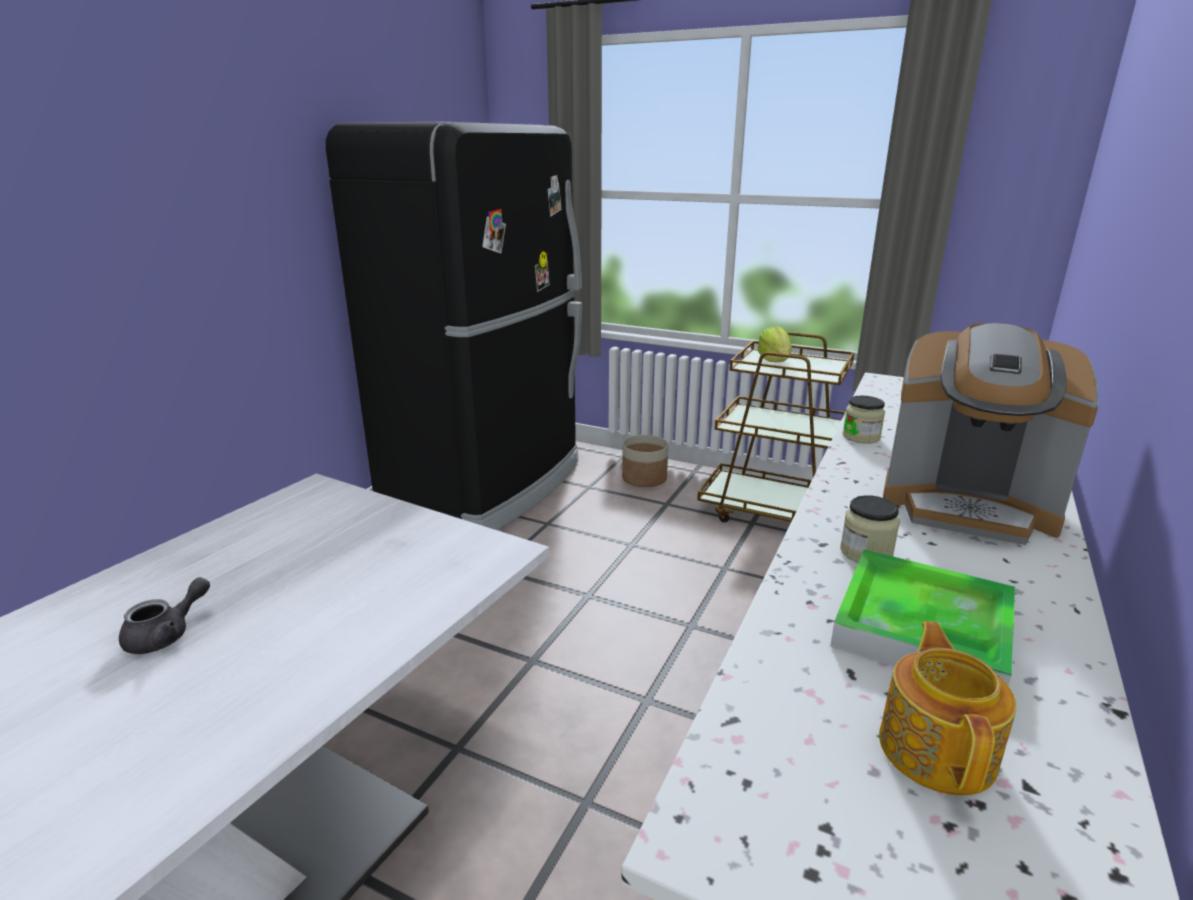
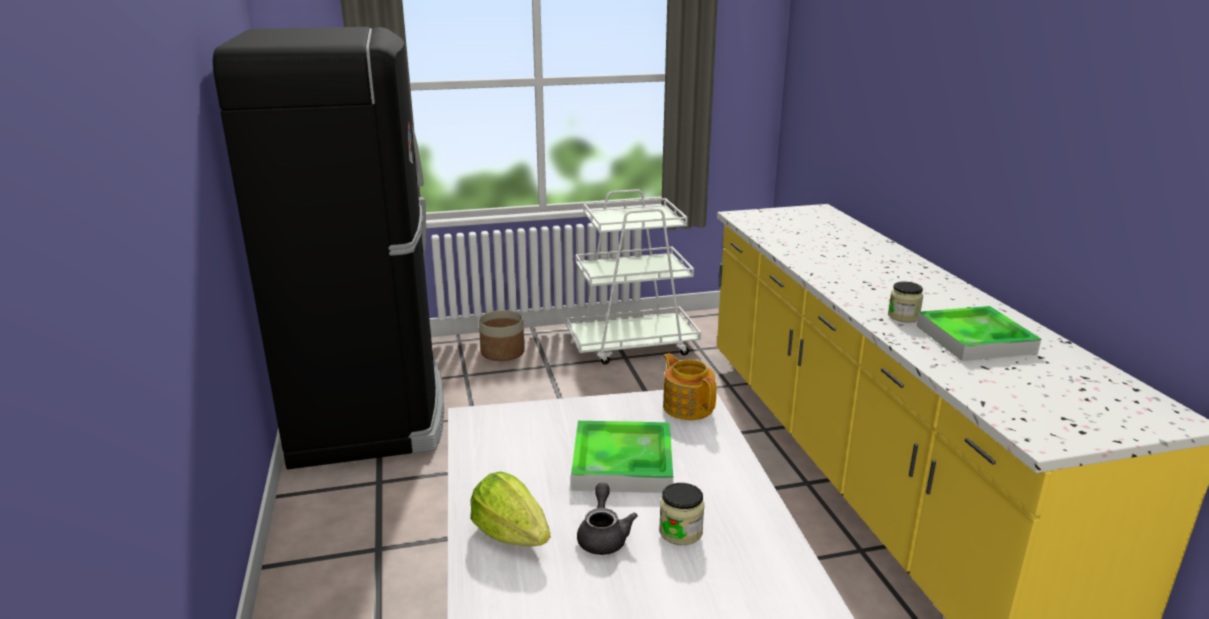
camera: 40 degrees left, 0 degrees up
brown cart [697,332,855,522] -> white cart [566,189,701,364]
lettuce [757,326,792,362] -> lettuce moved to [470,471,550,546]
jar [843,396,885,444] -> jar moved to [659,483,704,545]
teapot [879,621,1016,796] -> teapot moved to [663,353,717,420]
coffee machine [883,323,1099,545] -> none
none -> tray [571,421,673,493]

